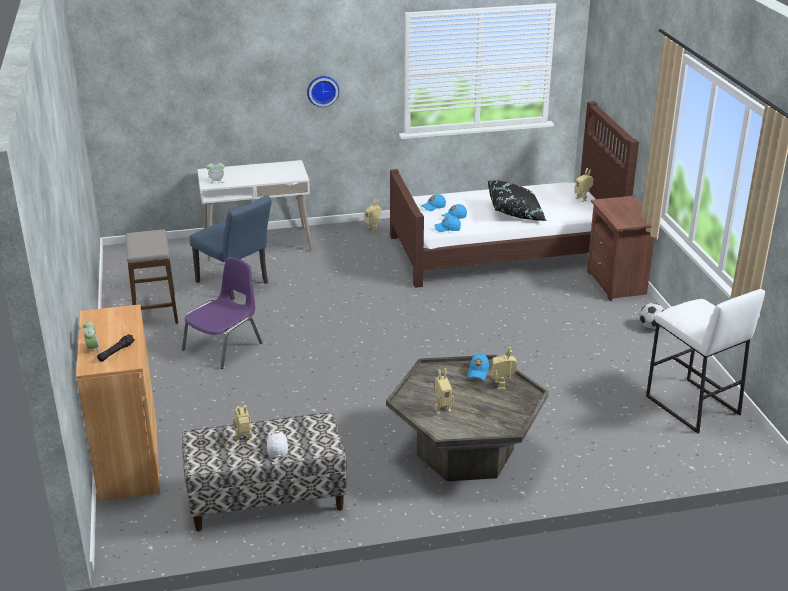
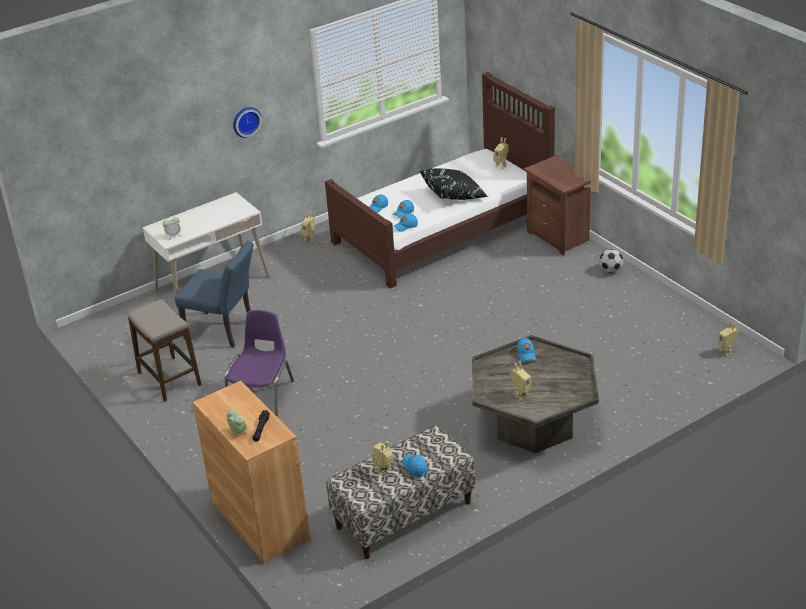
camera: 20 degrees left, 5 degrees up
white cap [267,431,288,458] -> blue cap [402,454,428,477]
toy robot [492,347,517,390] -> toy robot moved to [718,321,739,356]
white stool [646,289,765,433] -> none

